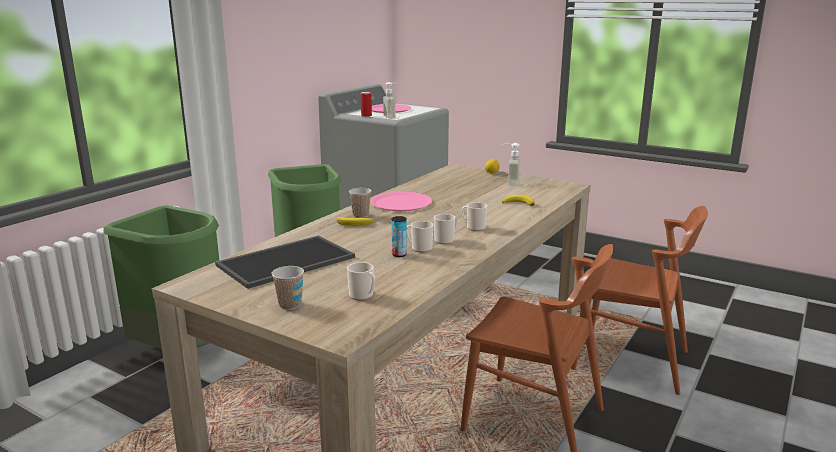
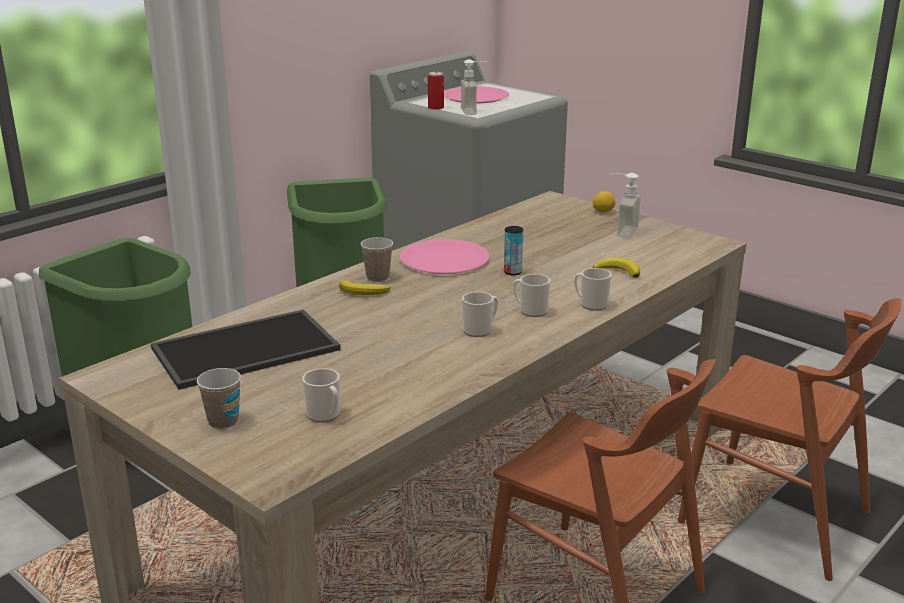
camera: 10 degrees right, 5 degrees up
can [391,216,407,257] -> can moved to [504,226,523,276]
mug [407,221,433,252] -> mug moved to [574,268,612,311]

